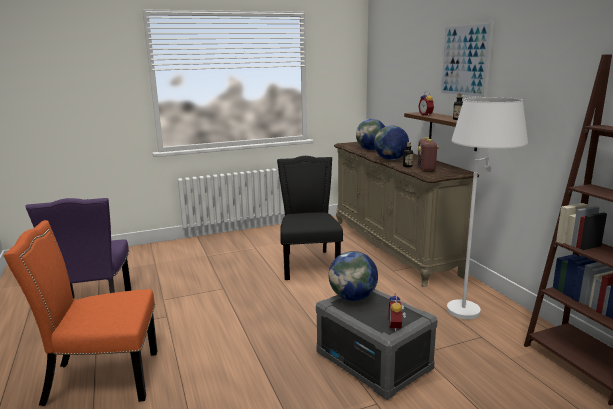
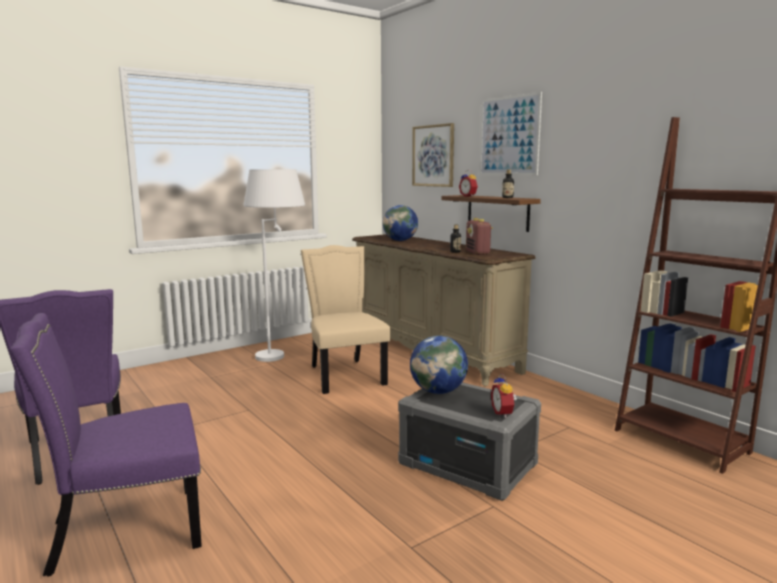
camera: 15 degrees left, 5 degrees down
orange chair [4,220,157,406] -> purple chair [10,313,202,577]
black chair [277,156,343,280] -> beige chair [301,245,391,394]
globe [374,125,409,160] -> none
white floor lamp [447,97,528,319] -> white floor lamp moved to [243,169,305,362]
none -> picture [412,123,454,187]

